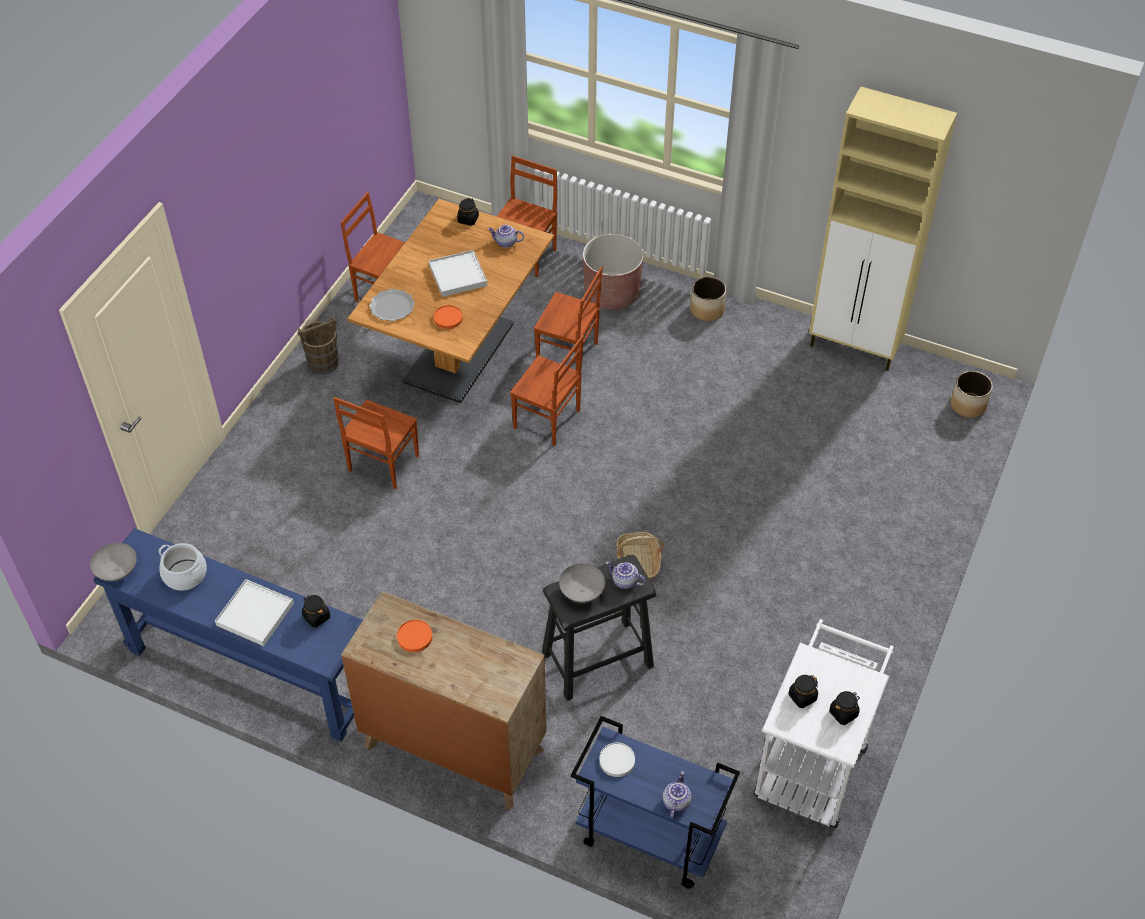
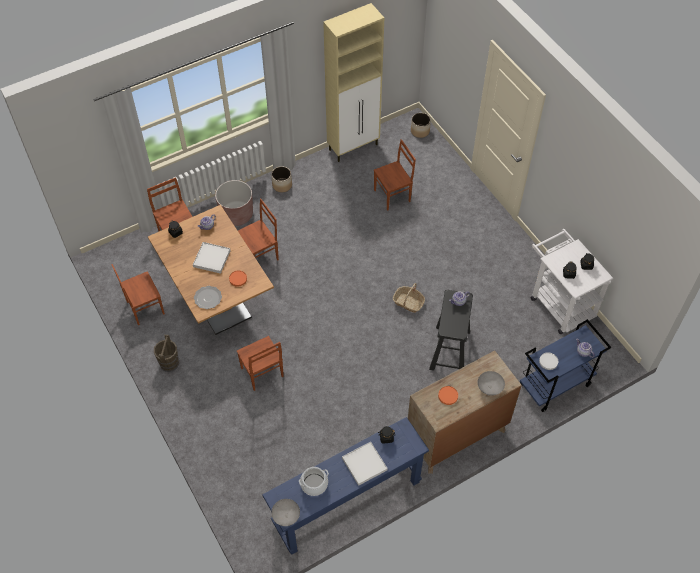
camera: 55 degrees left, 5 degrees up
brown chair [510,335,584,446] -> brown chair moved to [374,139,416,211]
grey bowl [559,563,605,603] -> grey bowl moved to [478,371,505,396]

